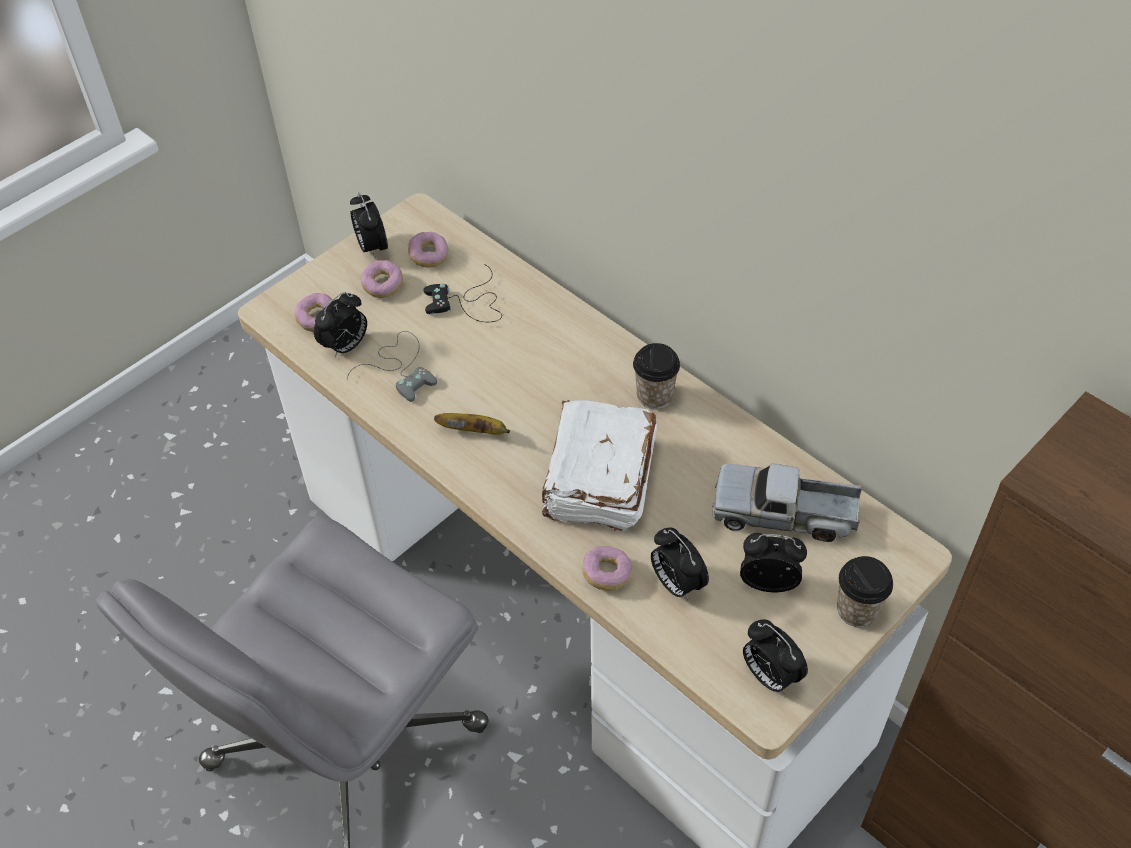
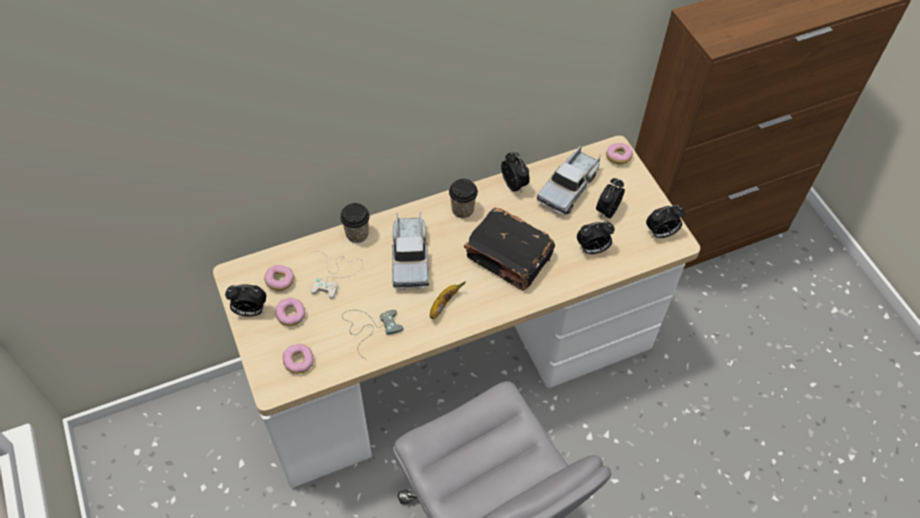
camera: 70 degrees left, 5 degrees up
alarm clock [314,292,367,357] -> alarm clock moved to [501,152,530,192]
black game controller [423,264,502,322] -> white game controller [311,251,363,299]
white book [542,400,657,531] -> black book [464,208,555,291]
donut [582,546,632,591] -> donut moved to [606,143,633,165]
cup [837,556,893,627] -> cup moved to [340,203,370,243]
none -> toy truck [392,212,429,290]

